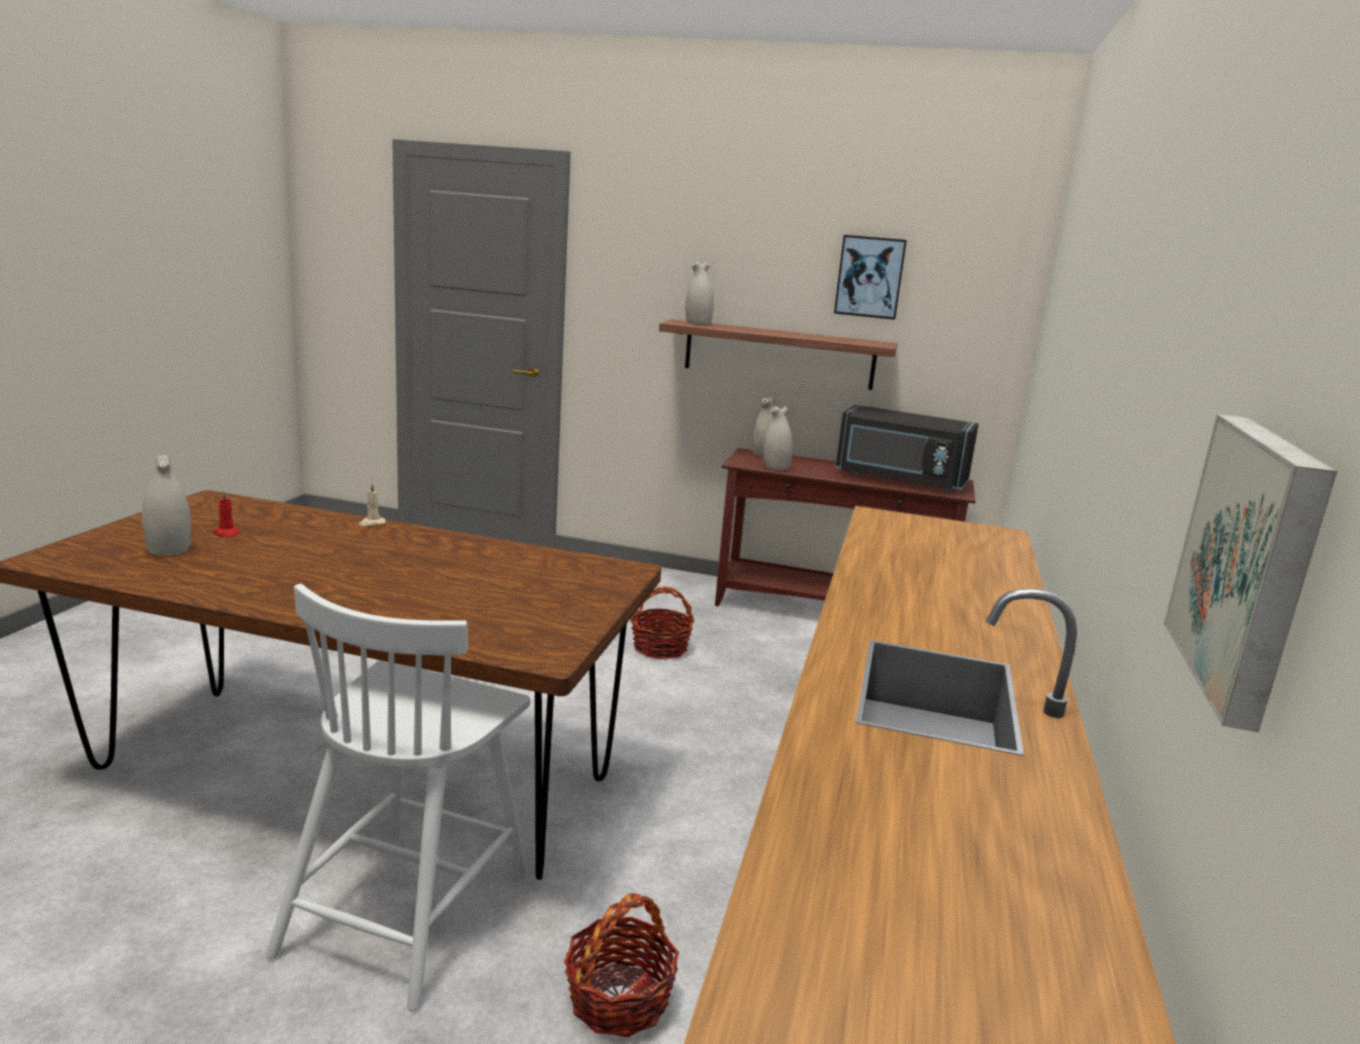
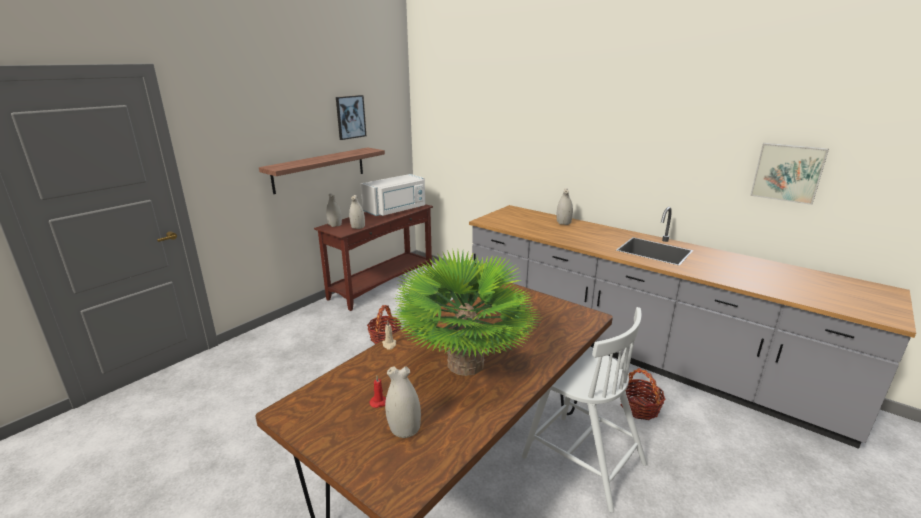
camera: 65 degrees left, 5 degrees up
white vase [685,262,714,325] -> white vase moved to [557,188,573,225]
black microwave [836,405,979,491] -> white microwave [361,174,425,216]
none -> potted plant [393,248,540,376]

